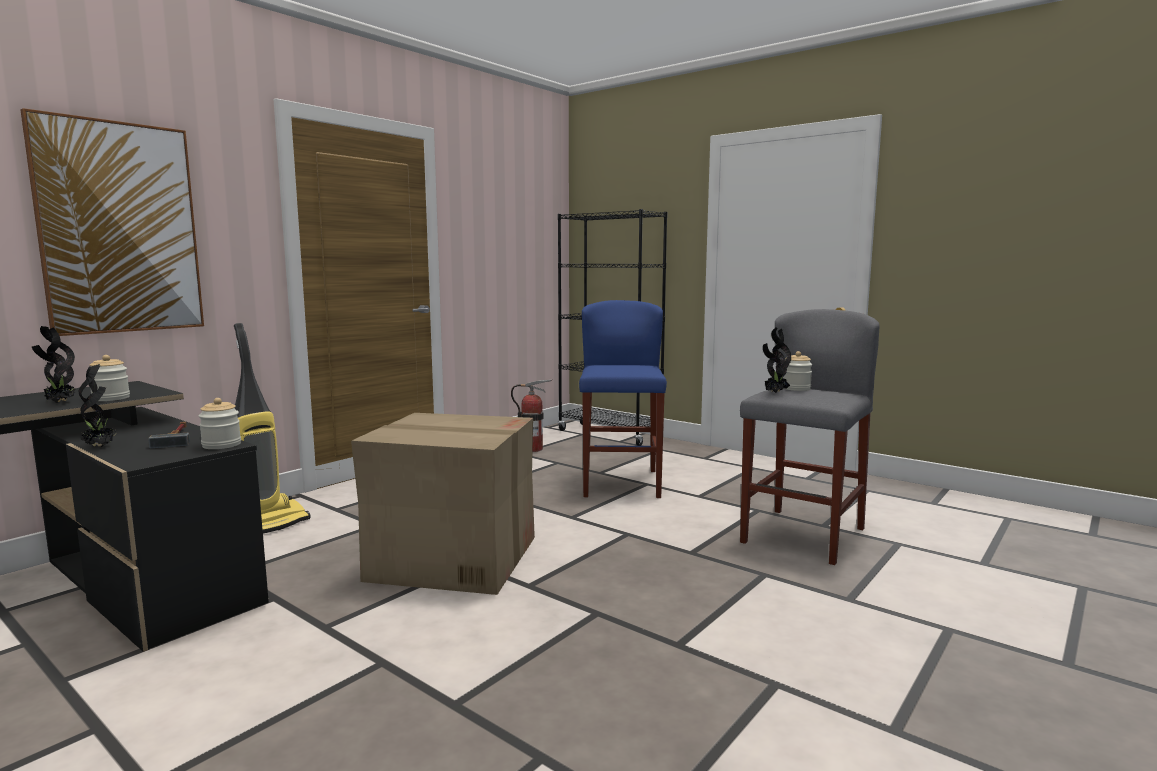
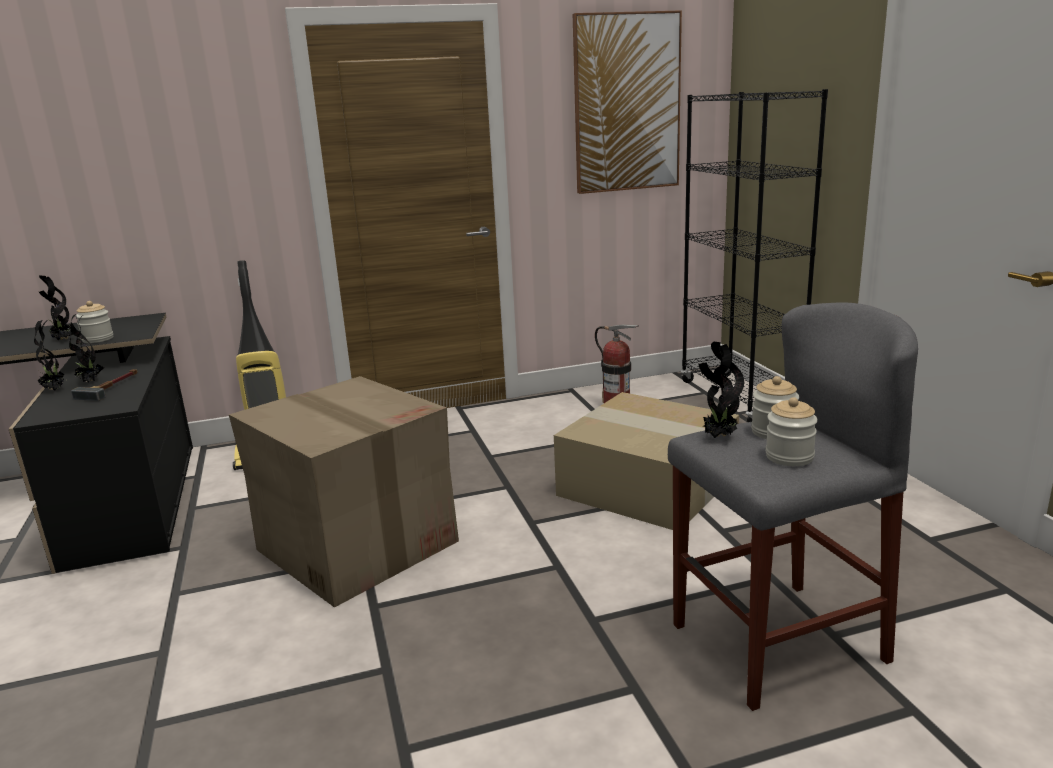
camera: 35 degrees right, 10 degrees up
picture [21,108,204,336] -> picture moved to [573,10,682,194]
jar [199,398,241,449] -> jar moved to [765,397,818,466]
blue stool [579,300,667,498] -> cardboard box [554,392,739,530]
none -> potted plant [69,314,104,383]

